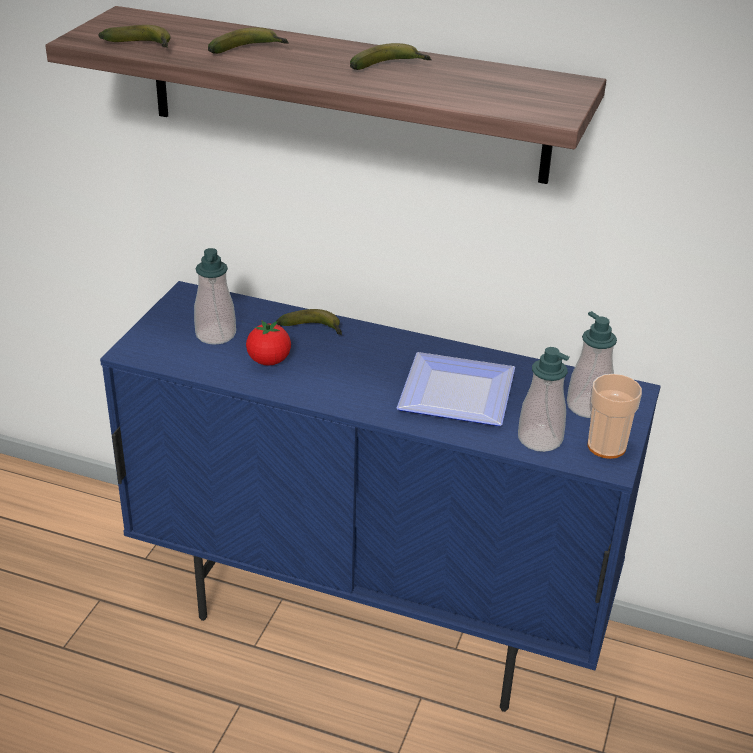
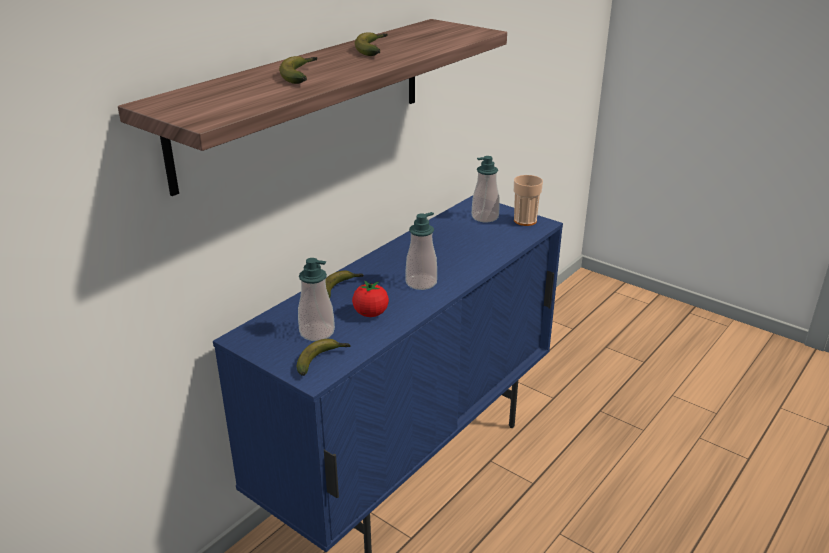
camera: 70 degrees left, 5 degrees down
banana [98,25,171,48] -> banana moved to [297,339,351,376]
plate [396,352,515,426] -> none
soap dispenser [518,347,570,452] -> soap dispenser moved to [405,212,437,290]

